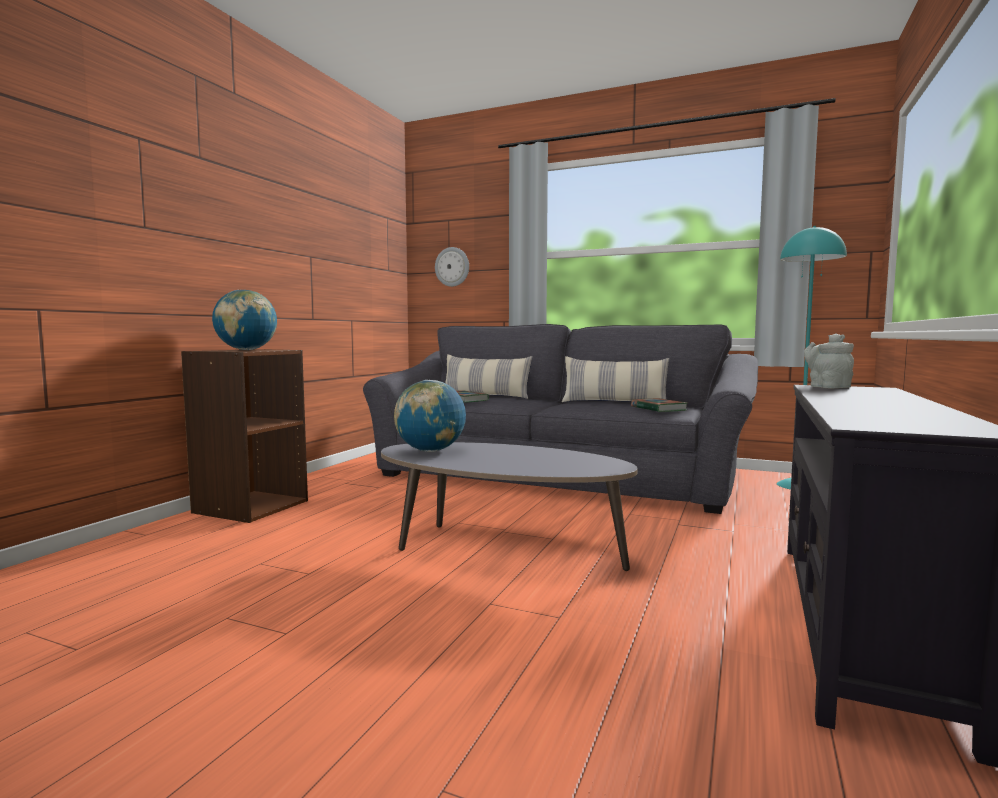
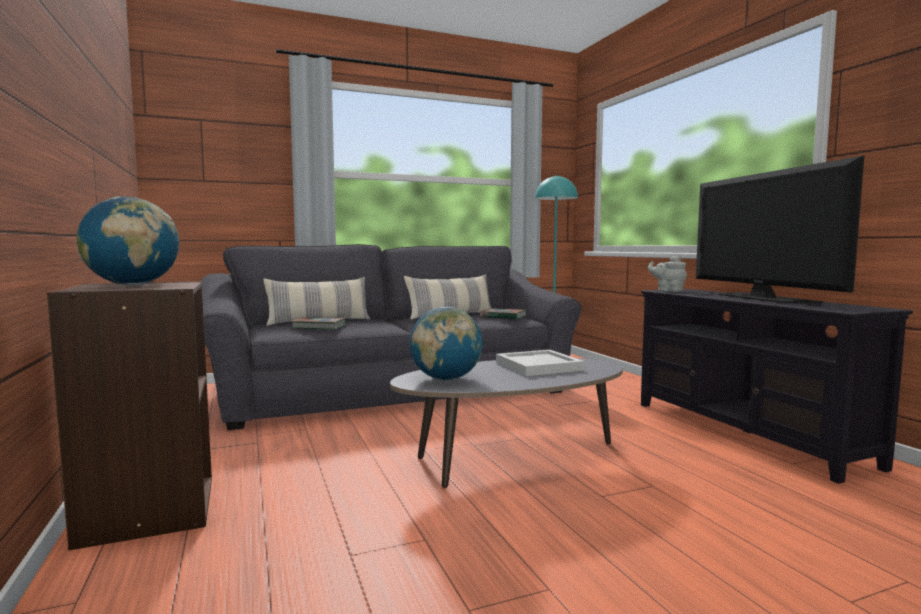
camera: 45 degrees left, 0 degrees up
wall clock [435,247,469,287] -> none
none -> white tray [496,350,584,376]
none -> television [696,156,864,303]

